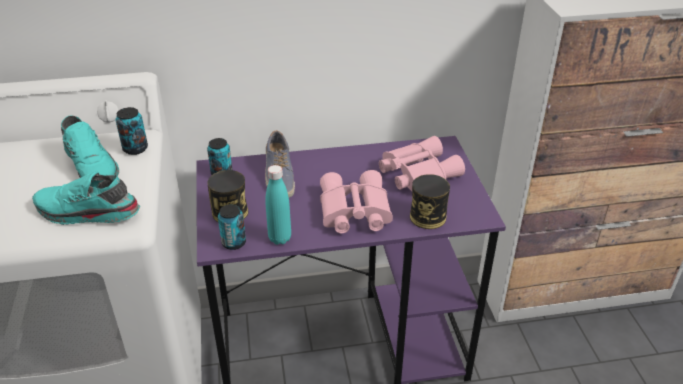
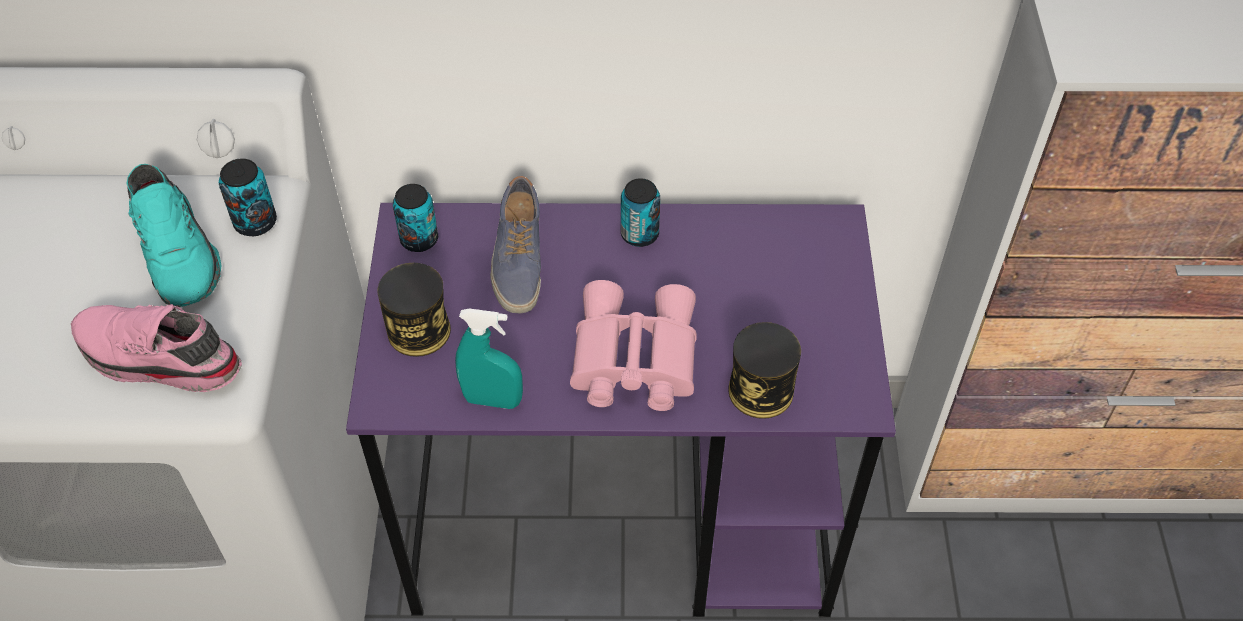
camera: 10 degrees right, 15 degrees up
turquoise shoe [32,171,140,225] -> pink shoe [71,304,242,392]
can [218,204,246,250] -> can moved to [621,178,660,247]
turquoise bottle [265,165,291,245] -> turquoise spray bottle [455,308,523,409]
pink binoculars [379,136,465,191] -> none

